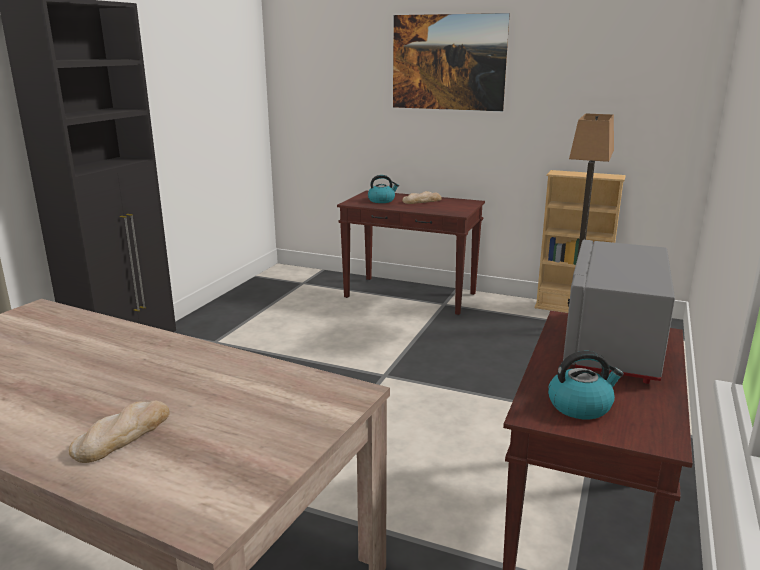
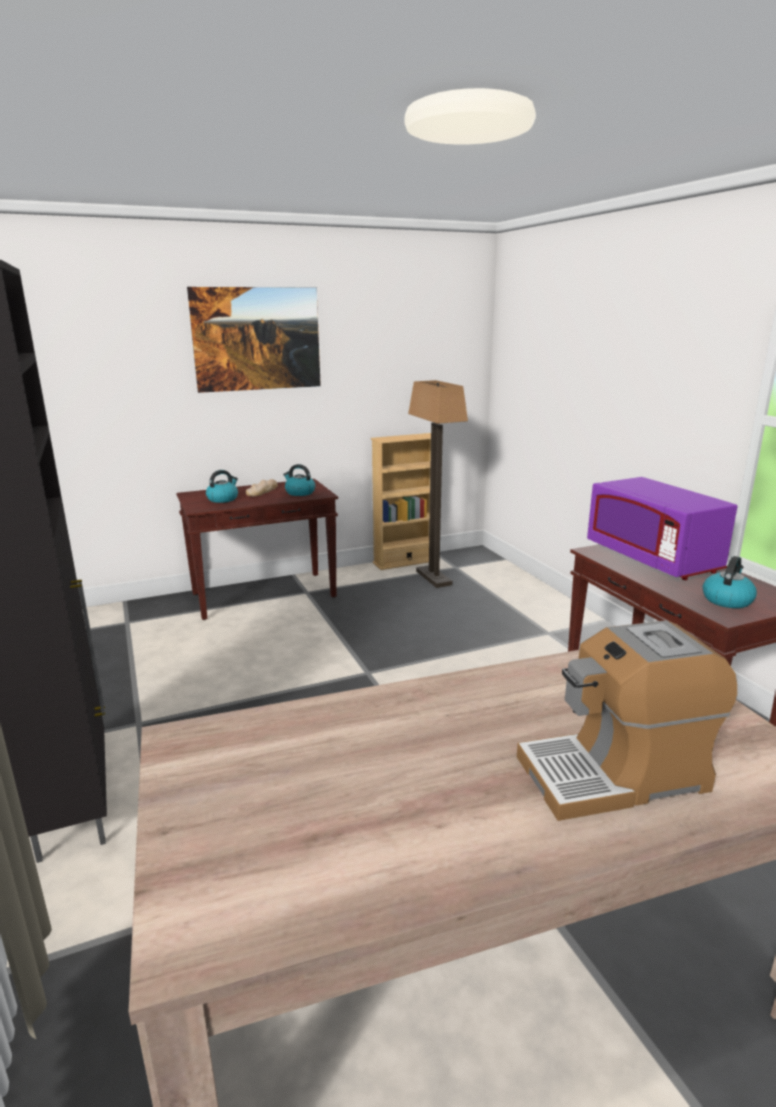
camera: 45 degrees left, 0 degrees up
bread [69,401,170,463] -> coffee machine [517,620,737,821]
grey microwave [563,240,675,384] -> purple microwave [587,477,738,580]
none -> kettle [283,464,315,496]

